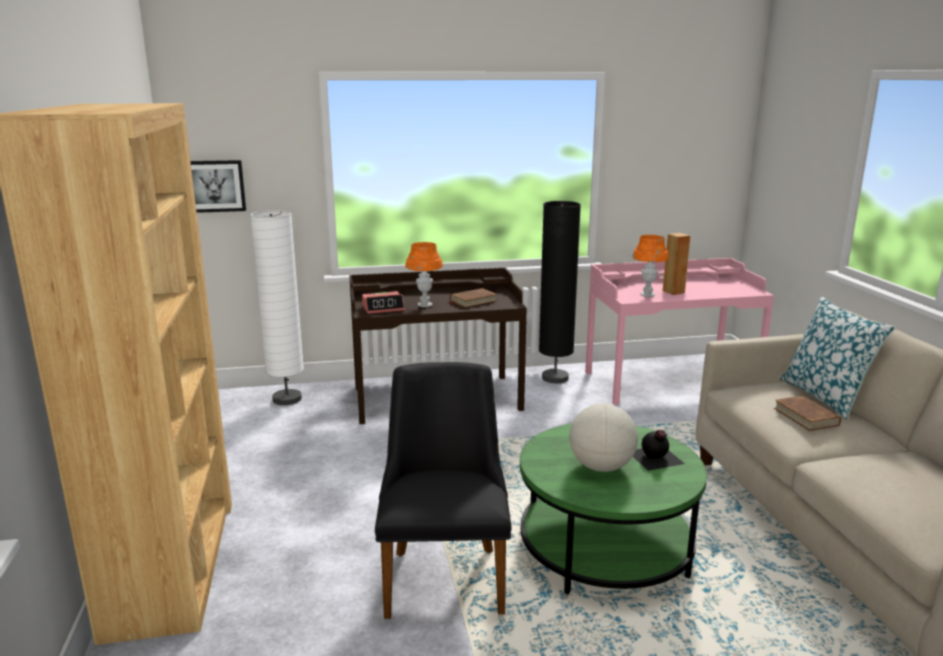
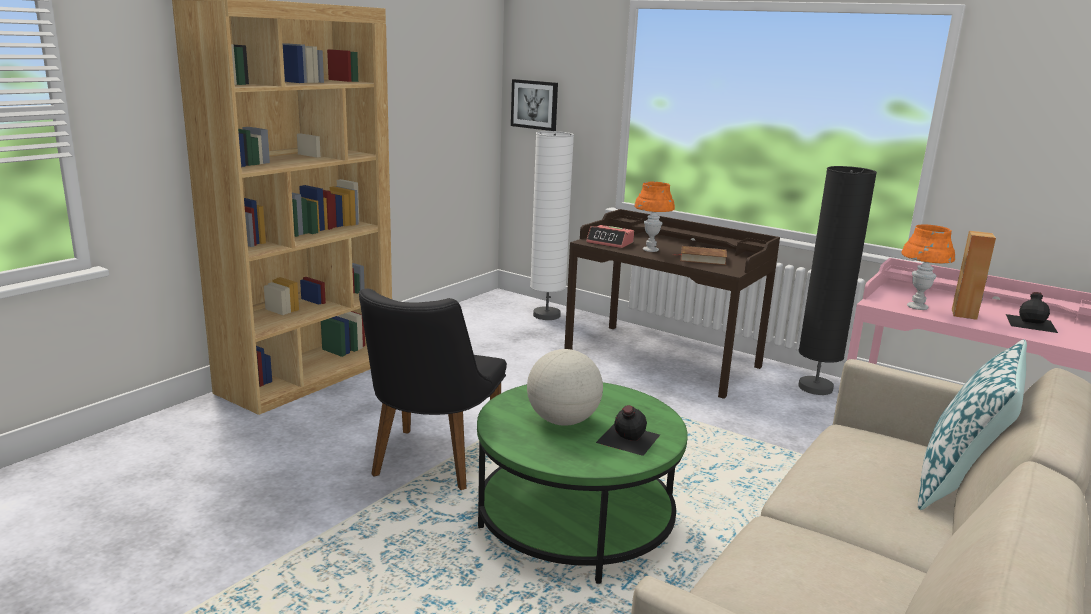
camera: 45 degrees right, 0 degrees up
black chair [375,362,511,619] -> black chair turned 150 degrees clockwise [359,288,507,490]
brown book [774,396,841,431] -> none
none -> black bottle [1006,292,1058,333]

